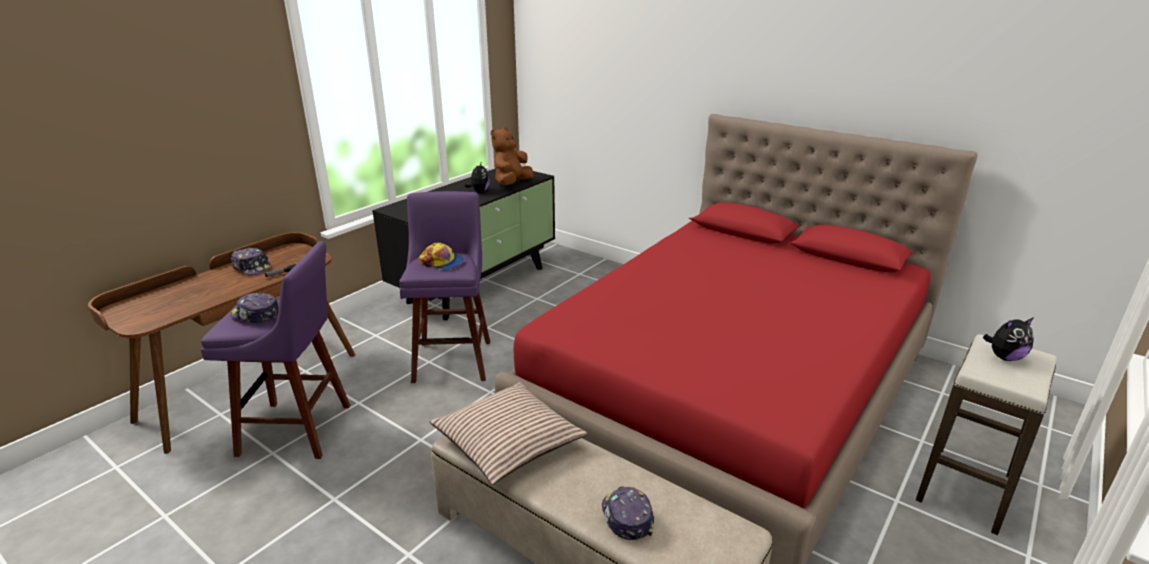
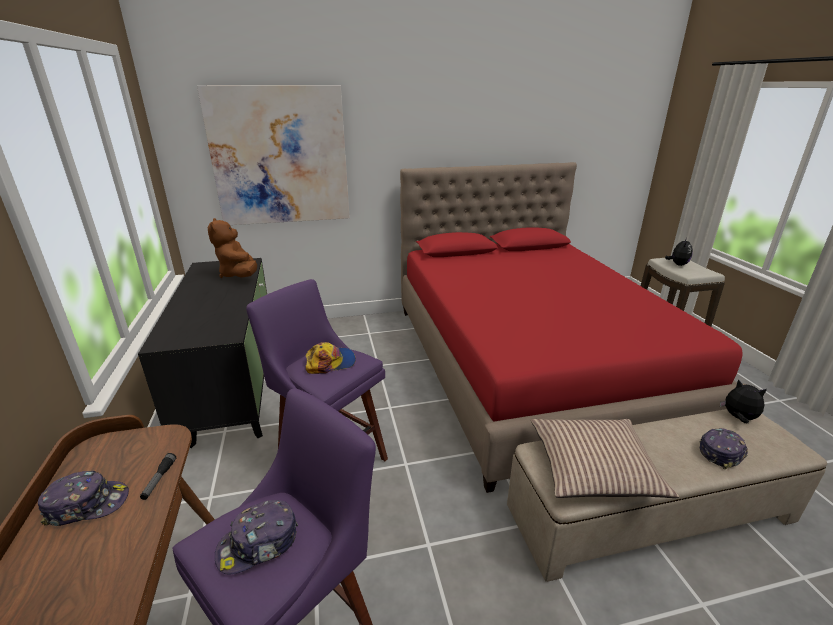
camera: 50 degrees left, 0 degrees up
plush toy [464,161,490,192] -> plush toy moved to [720,379,767,423]
cap [602,486,654,540] -> cap turned 120 degrees clockwise [700,428,748,469]
none -> picture [197,86,350,225]

